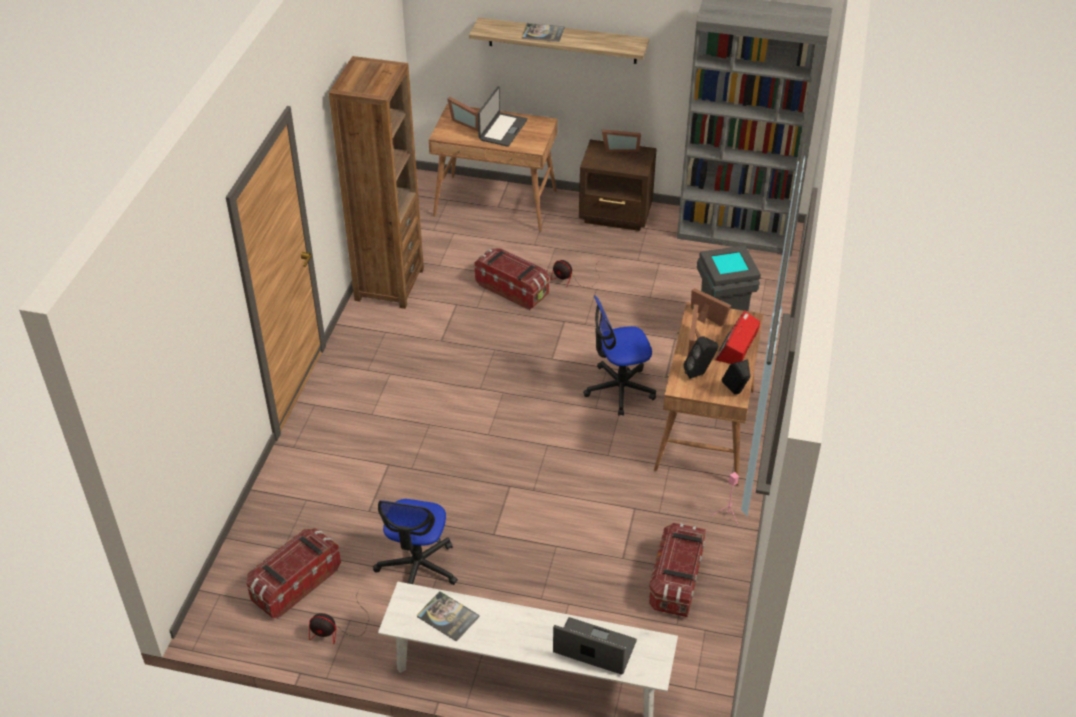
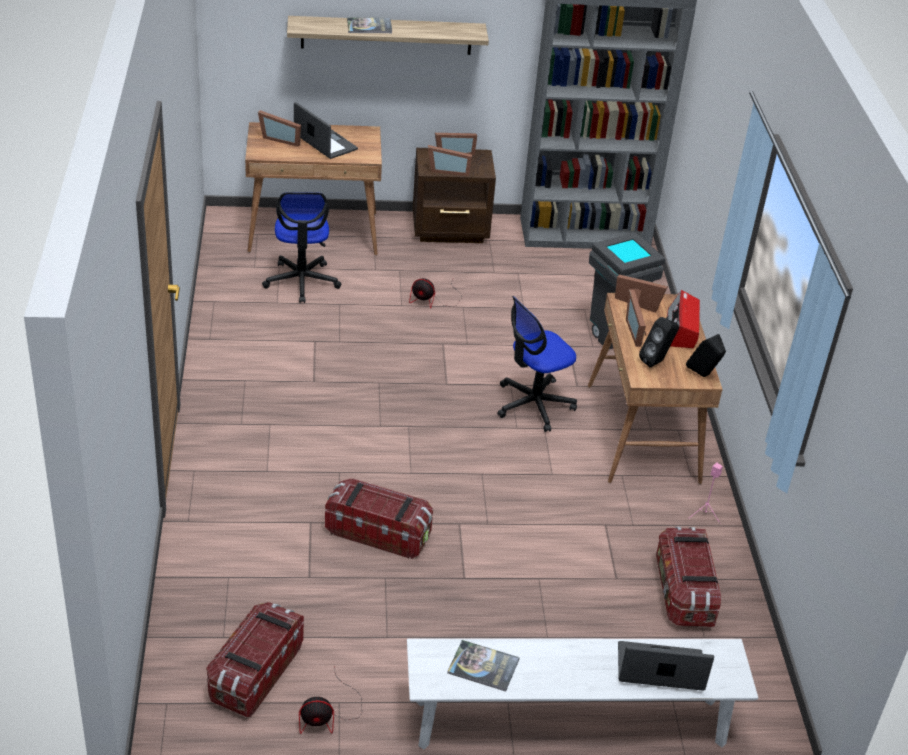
camera: 20 degrees left, 5 degrees down
brown bookcase [329,56,424,309] -> none
office chair [373,499,458,585] -> office chair moved to [262,192,341,303]
storage box [474,248,549,310] -> storage box moved to [325,479,433,559]
laptop [478,86,528,147] -> laptop turned 45 degrees counterclockwise [294,102,358,159]
none -> picture frame [428,145,472,176]

